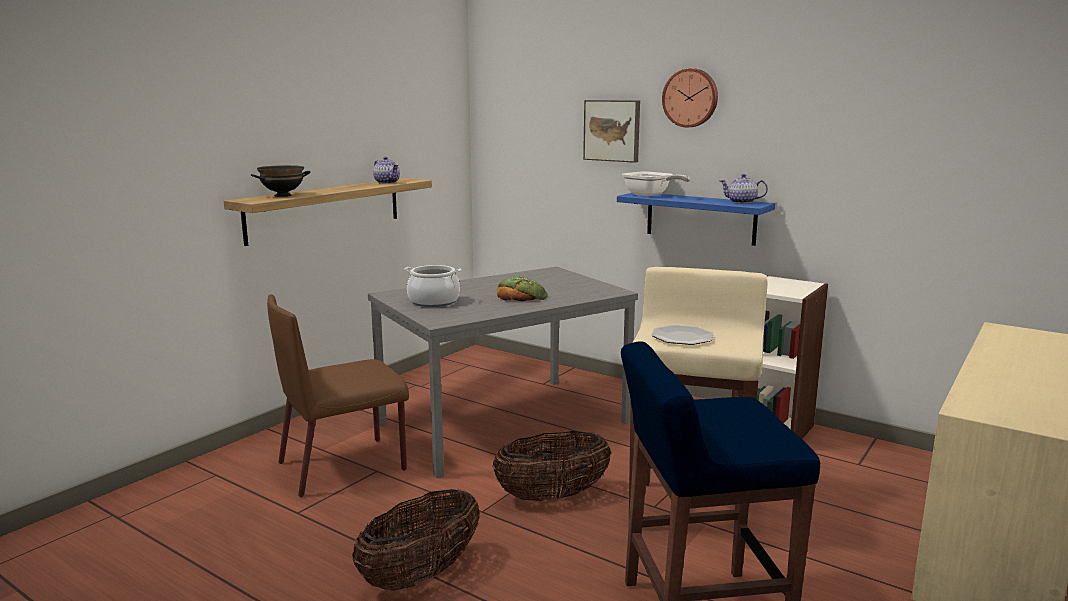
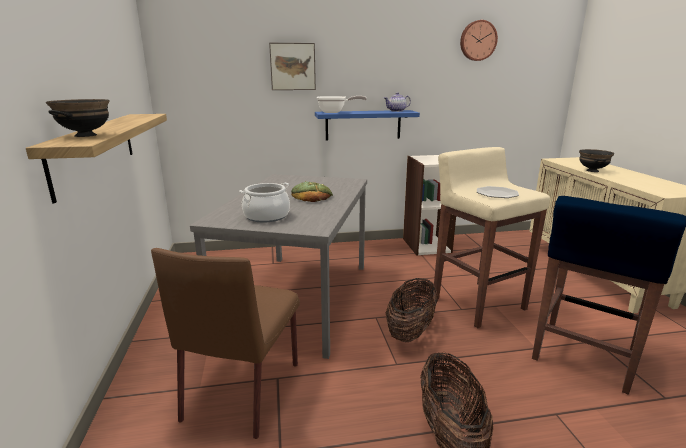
camera: 45 degrees left, 5 degrees up
teapot [373,157,400,184] -> none
wall clock [662,68,718,127] -> wall clock moved to [460,20,498,61]
none -> black bowl [579,149,614,172]

